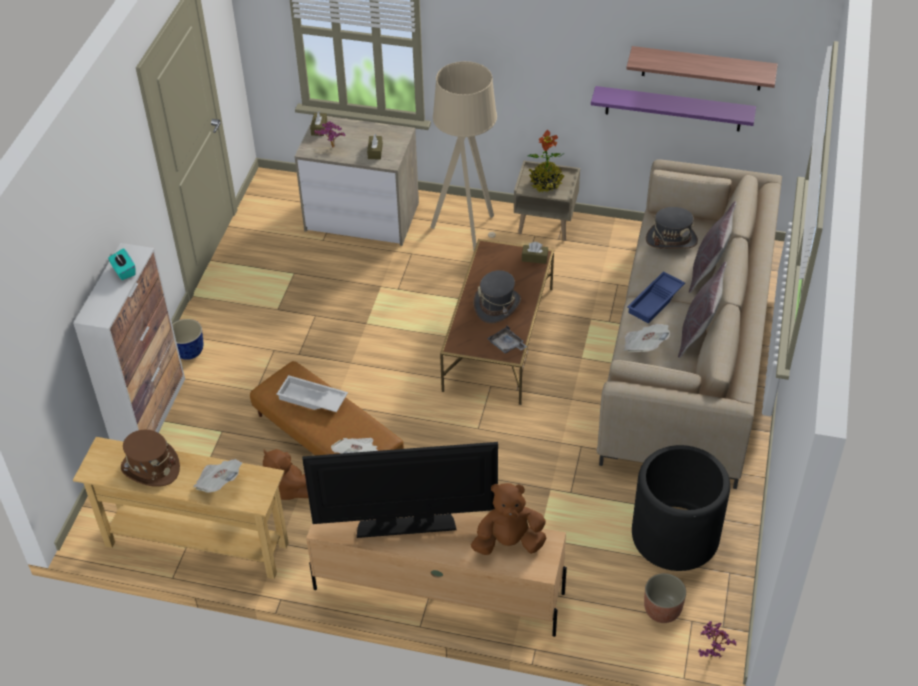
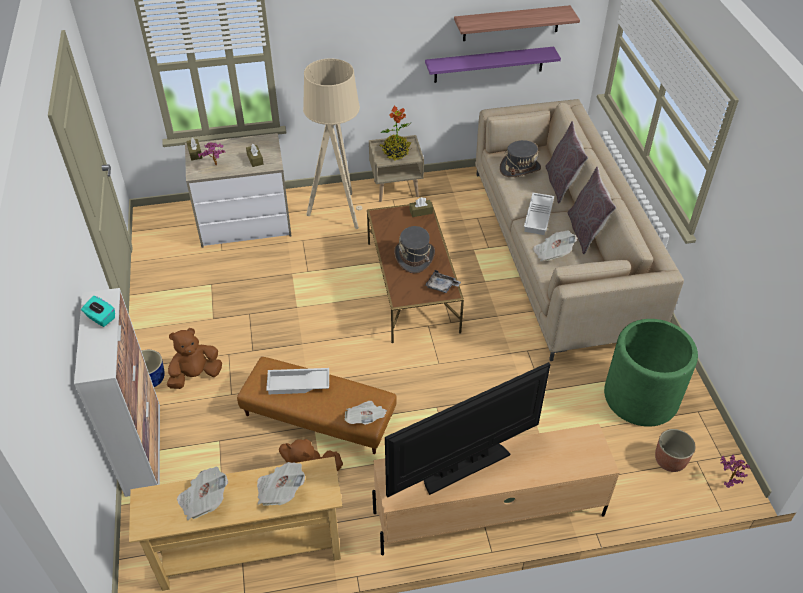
camera: 25 degrees left, 0 degrees up
brown hat [121,430,180,487] -> newspaper [177,467,228,520]
brown plush toy [471,483,546,555] -> brown plush toy moved to [167,328,222,389]
blue tray [627,271,685,323] -> white tray [524,193,554,235]
black planter [632,445,730,571] -> green planter [604,319,698,427]

